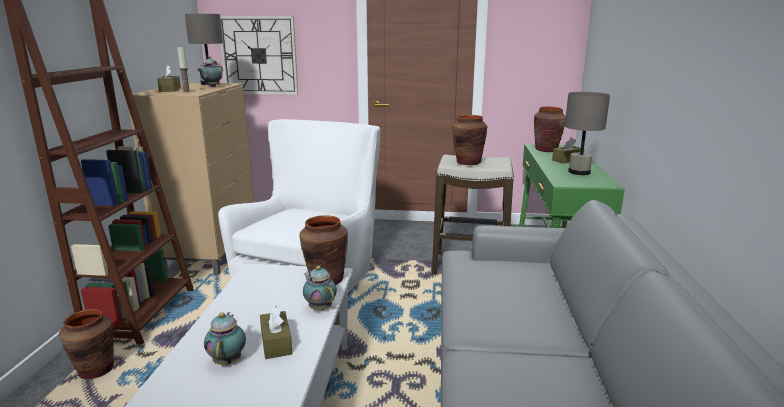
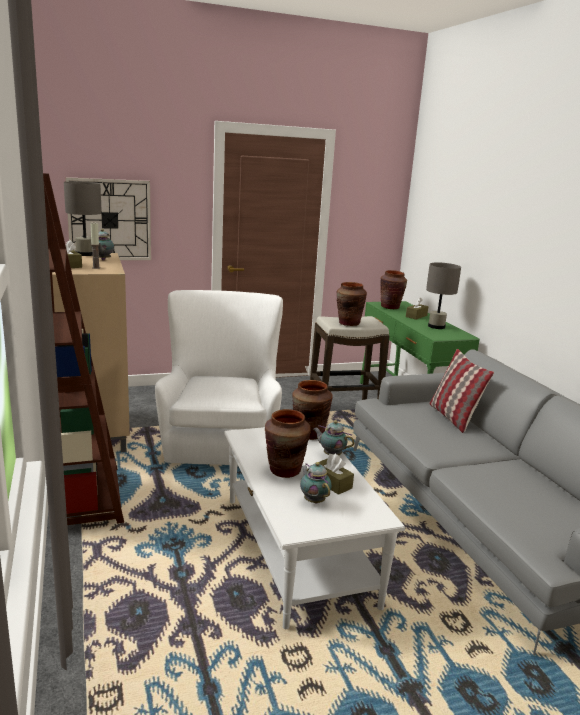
camera: 25 degrees left, 0 degrees up
brown vase [59,309,114,379] -> brown vase moved to [265,409,311,478]
none -> pillow [429,349,494,433]

